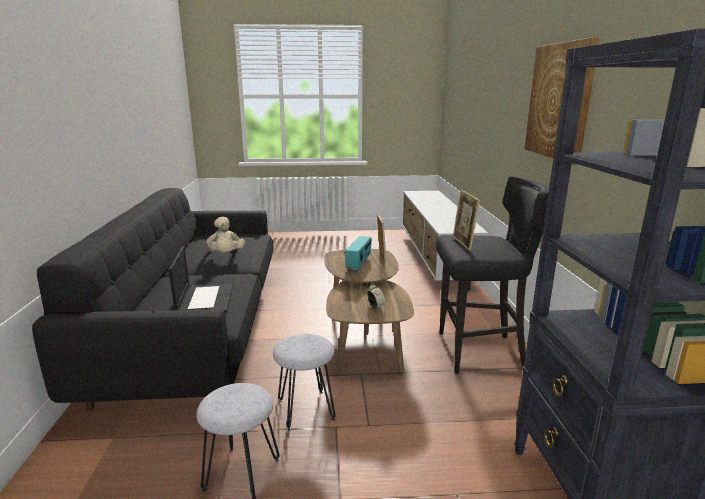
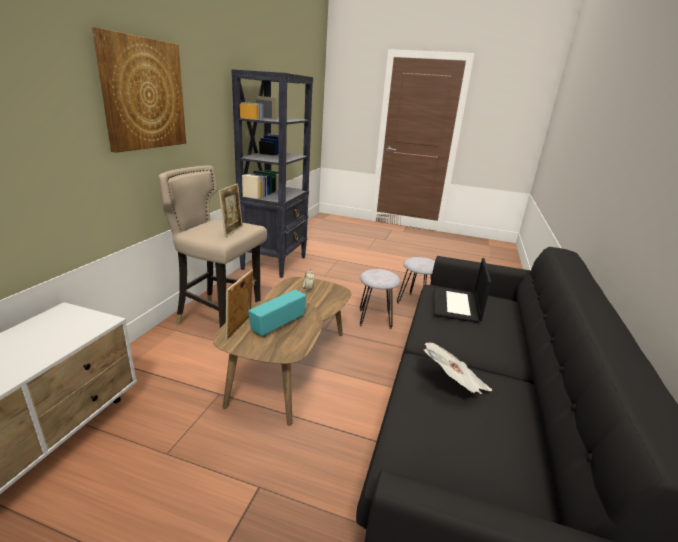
camera: 160 degrees left, 5 degrees up
beige plush toy [206,217,245,252] -> newspaper [424,343,492,394]
black stool [436,176,549,374] -> beige stool [159,166,267,328]

